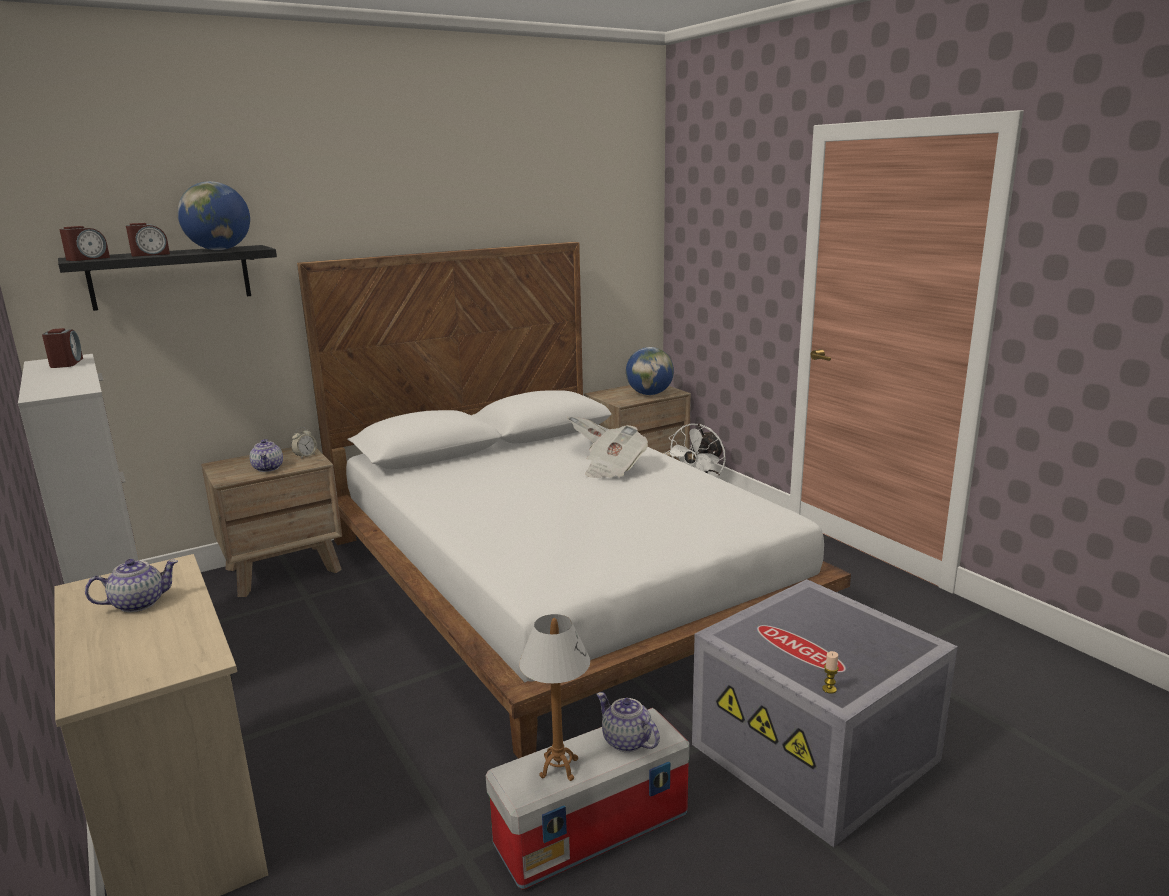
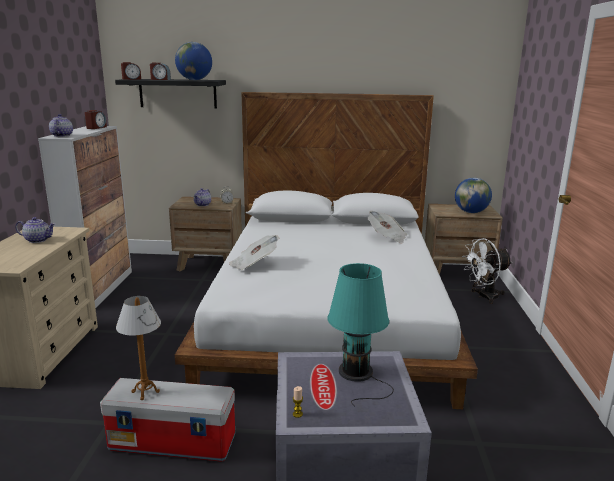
camera: 35 degrees right, 0 degrees up
newspaper [585,425,648,478] -> newspaper moved to [229,235,280,270]
teapot [597,692,660,752] -> teapot moved to [49,114,73,137]
none -> turquoise table lamp [327,263,394,407]

